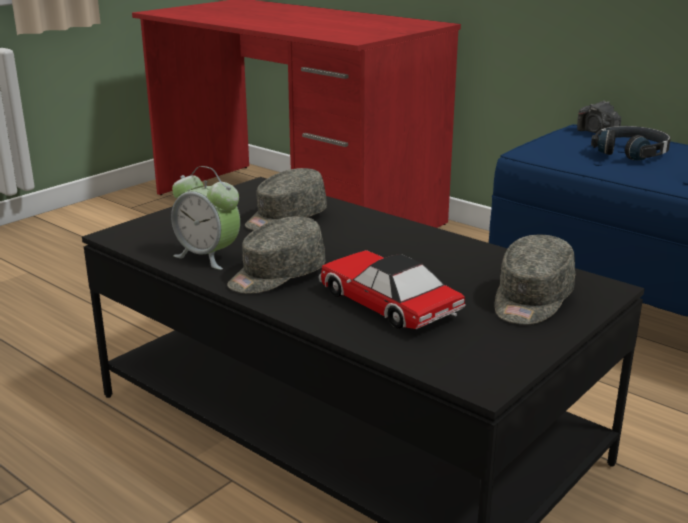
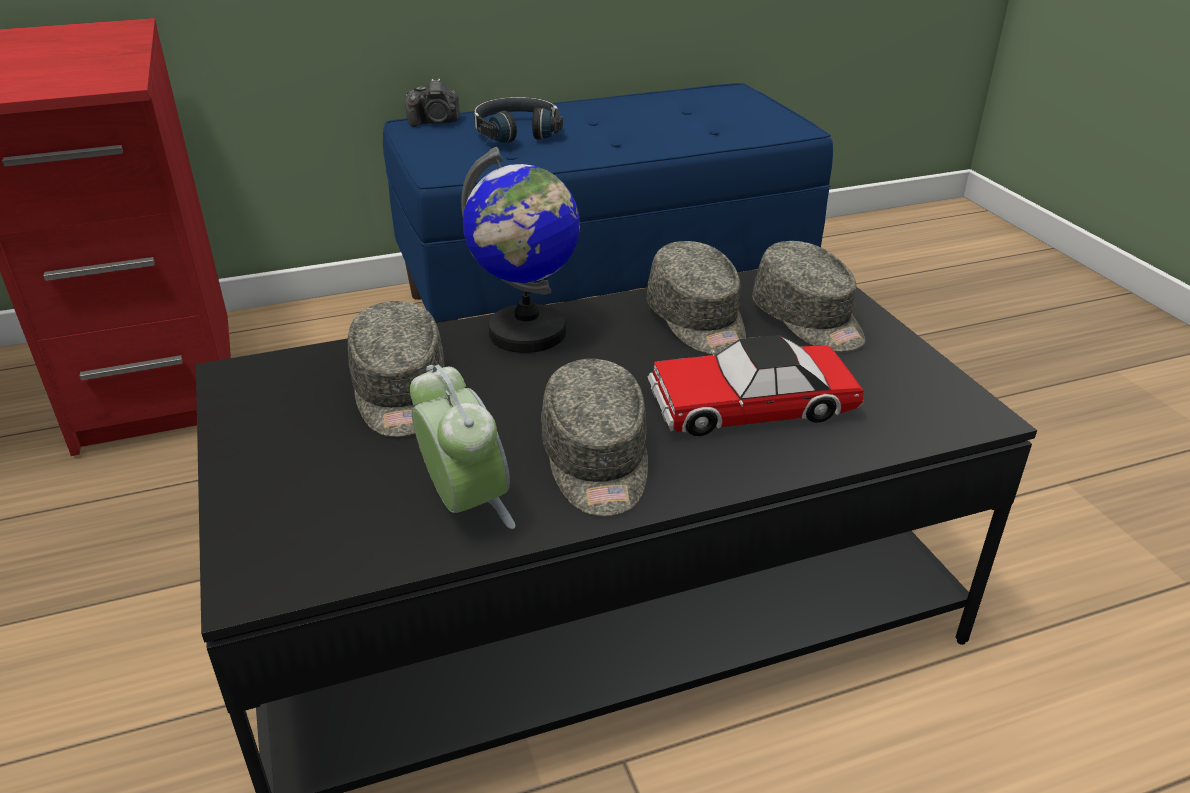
camera: 60 degrees left, 10 degrees up
alarm clock [171,166,240,270] -> alarm clock turned 90 degrees counterclockwise [410,365,515,529]
none -> globe [461,147,580,353]
none -> grey cap [647,241,746,355]

